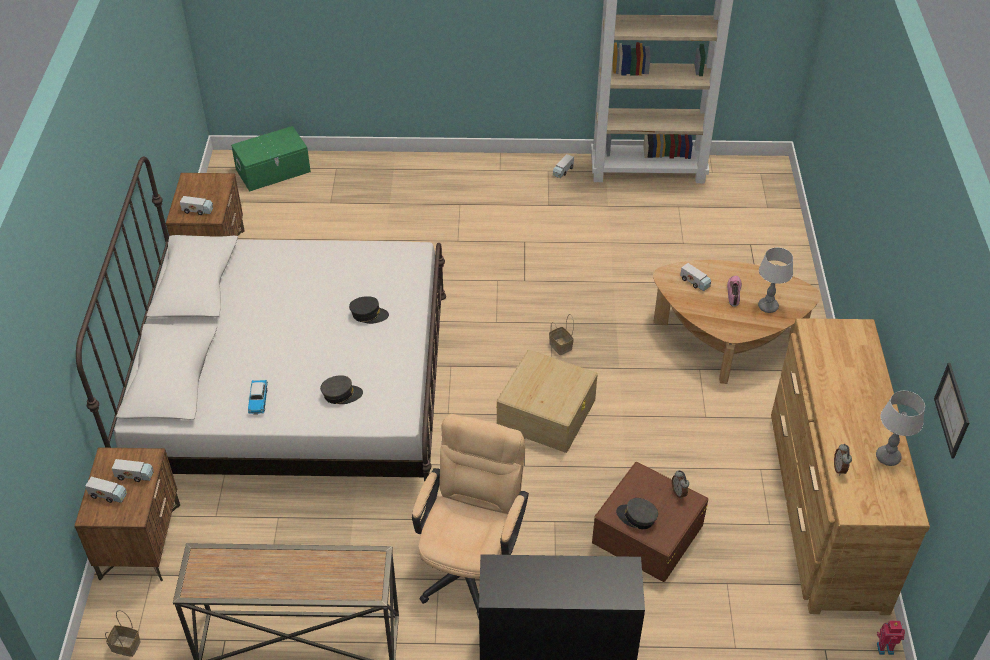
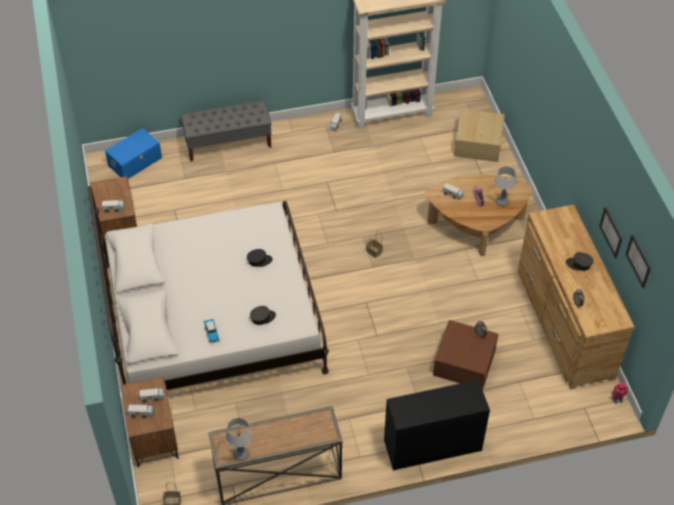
camera: 15 degrees left, 5 degrees up
green storage box [231,126,311,192] -> blue storage box [105,128,162,179]
beige office chair [412,414,529,619] -> none
beige storage box [496,350,598,453] -> beige storage box moved to [454,109,505,162]
grey cap [616,498,658,529] -> grey cap moved to [566,252,593,271]
table lamp [876,391,925,466] -> table lamp moved to [226,418,252,461]
none -> grey bench [181,100,272,162]
none -> picture [599,207,622,259]

